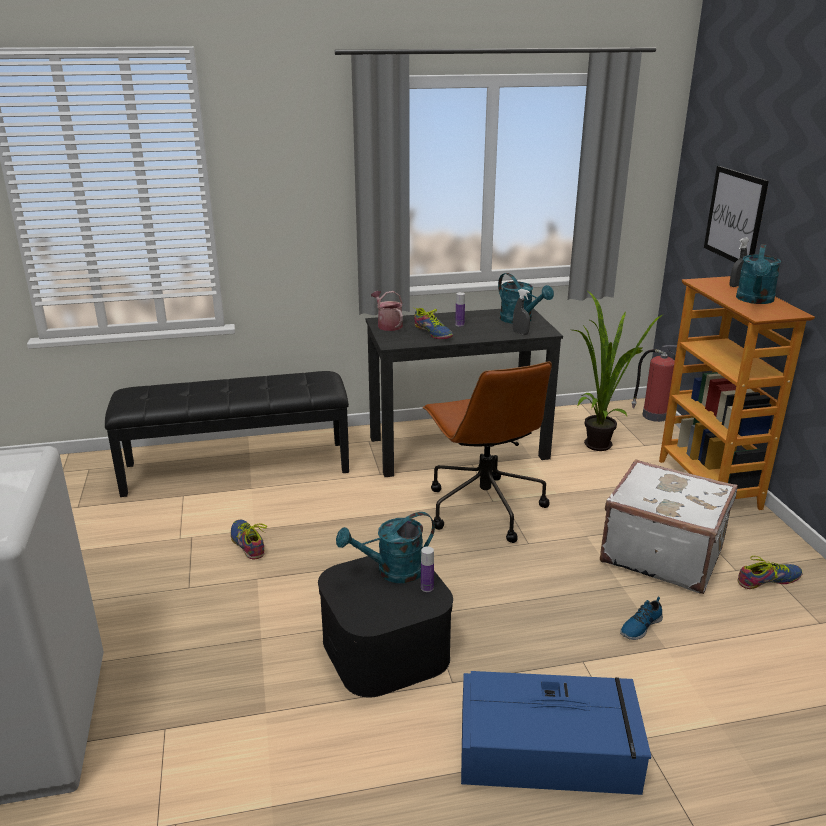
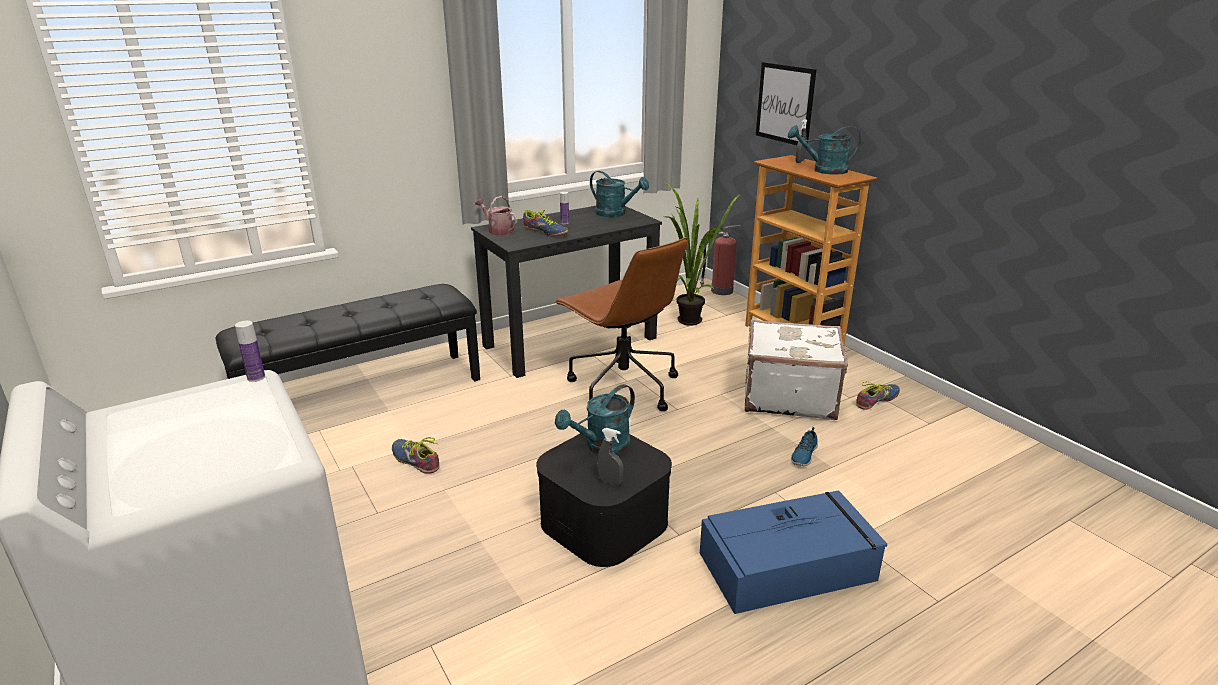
camera: 20 degrees left, 0 degrees up
bottle [421,547,434,592] -> bottle moved to [235,321,265,382]
grey spray bottle [513,289,530,335] -> grey spray bottle moved to [597,428,623,486]
turquoise watering can [736,244,781,304] -> turquoise watering can turned 90 degrees clockwise [788,125,861,175]

